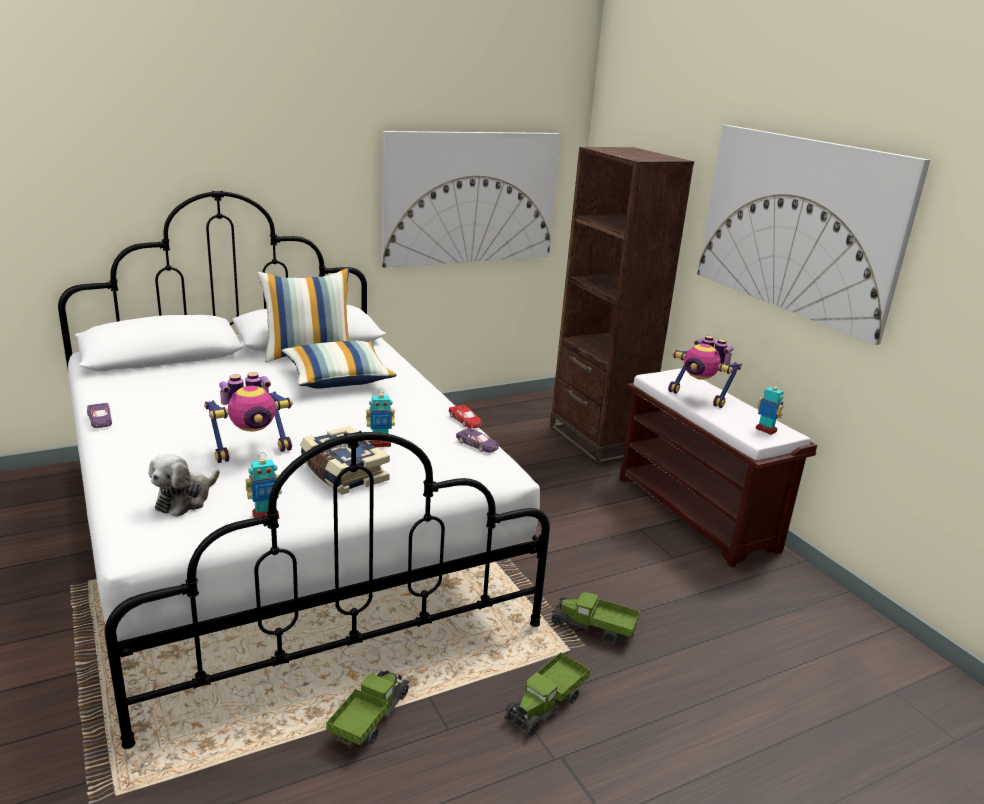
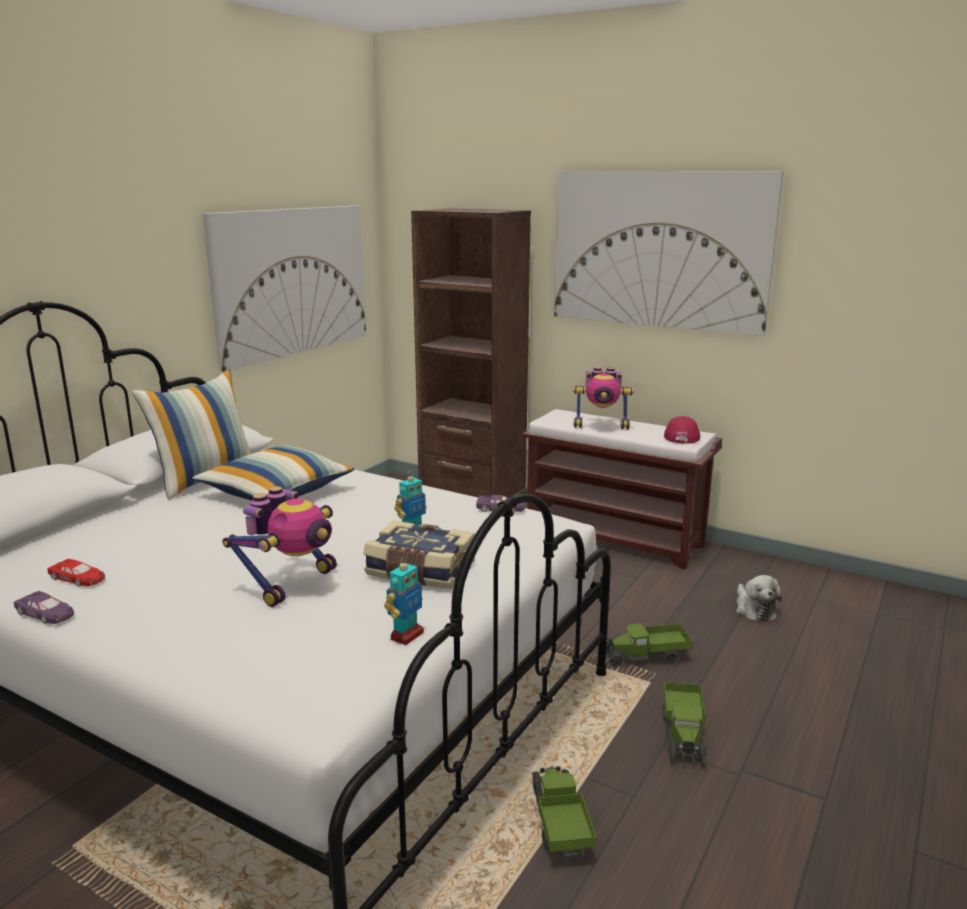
camera: 30 degrees left, 5 degrees down
plush toy [149,454,220,517] -> plush toy moved to [736,575,782,622]
red toy car [449,405,482,428] -> red toy car moved to [47,559,105,587]
toy robot [756,383,783,435] -> red cap [664,416,700,444]

